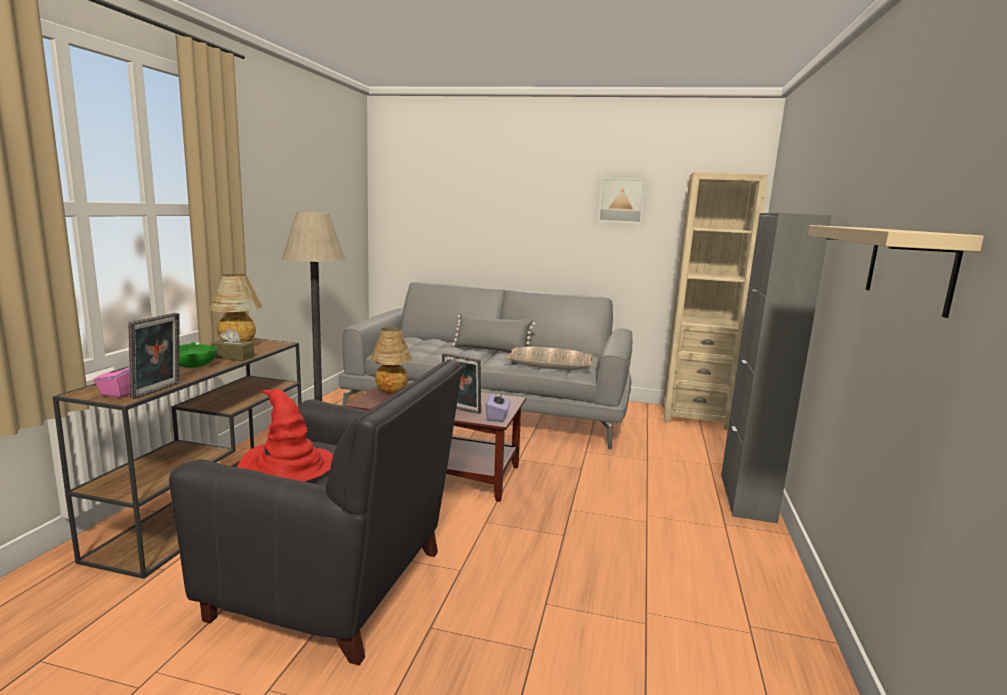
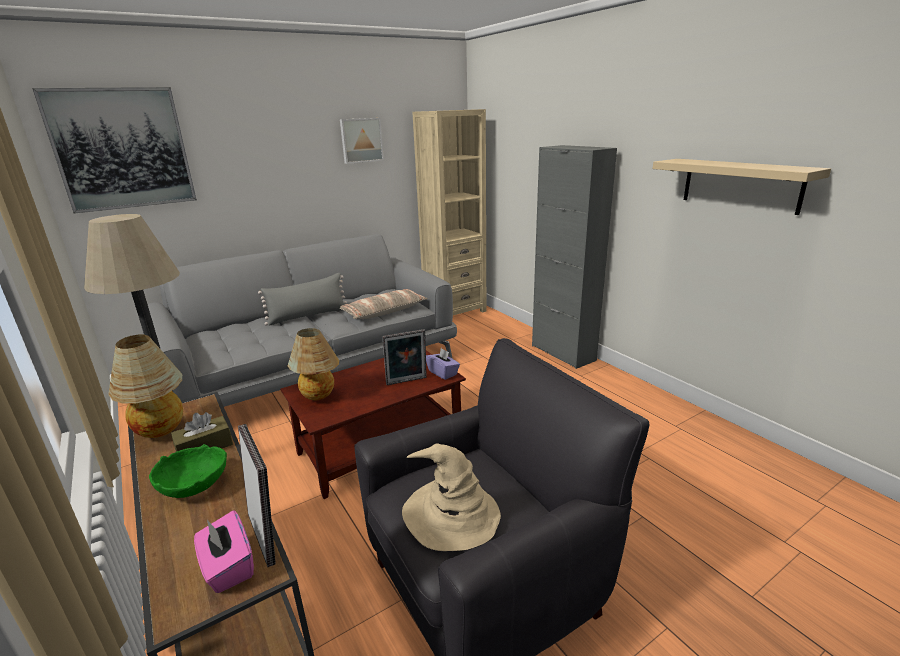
camera: 45 degrees left, 10 degrees up
red hat [237,389,333,482] -> beige hat [402,443,501,551]
none -> picture [32,87,197,214]

